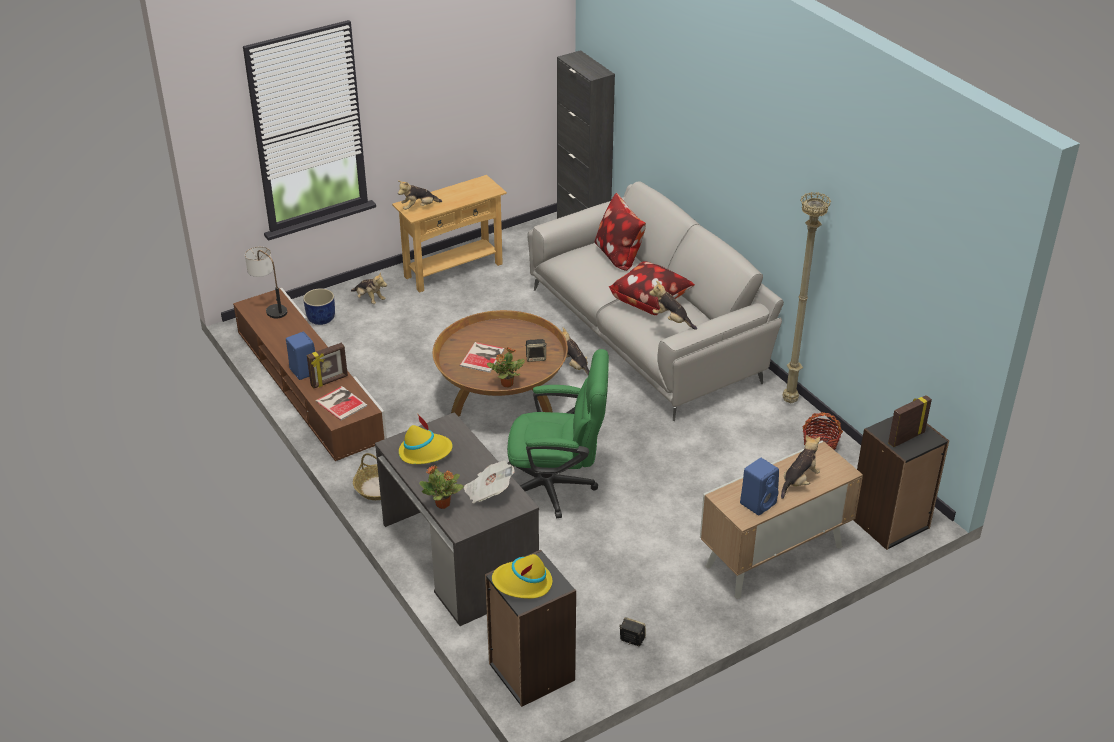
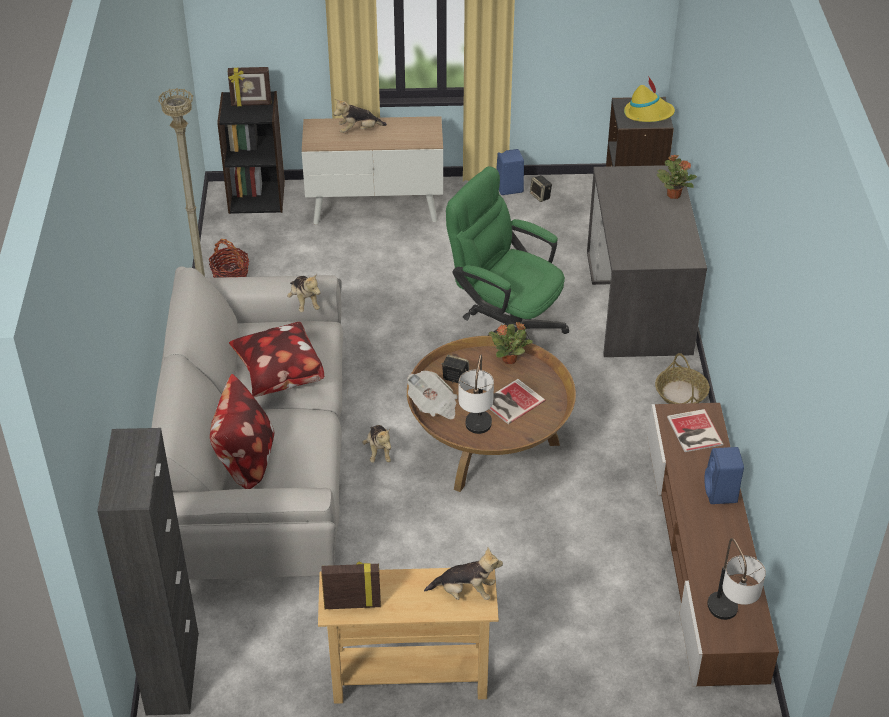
camera: 150 degrees left, 5 degrees up
blue planter [303,288,335,325] -> none
picture frame [307,343,348,389] -> picture frame moved to [321,562,381,609]
plush toy [351,272,387,304] -> none
yellow hat [399,415,453,464] -> none
newspaper [464,461,515,503] -> newspaper moved to [407,371,457,420]
blue speaker [740,458,779,515] -> blue speaker moved to [496,149,524,195]
none -> table lamp [458,355,494,434]

